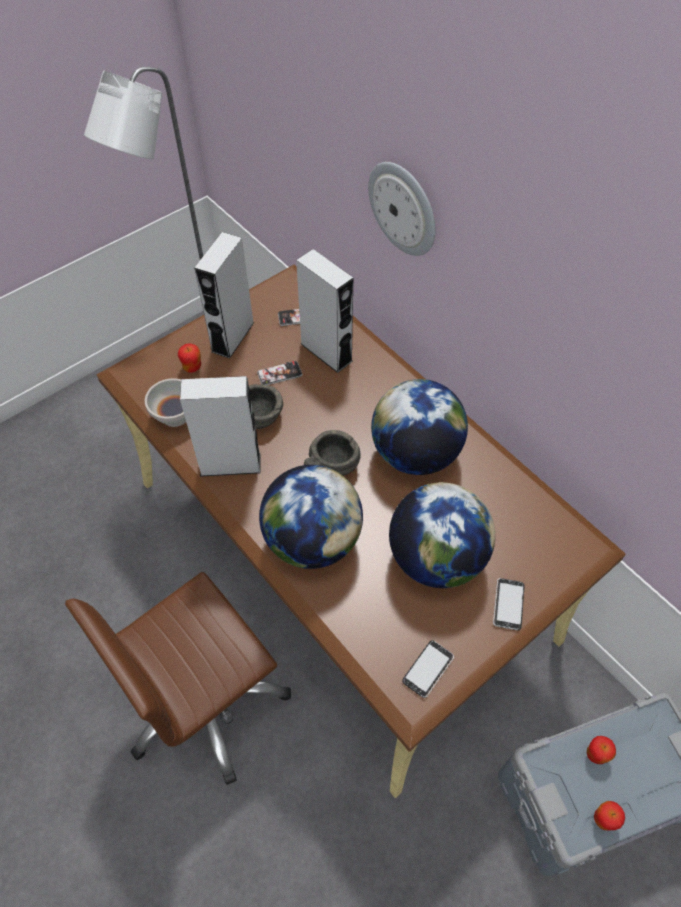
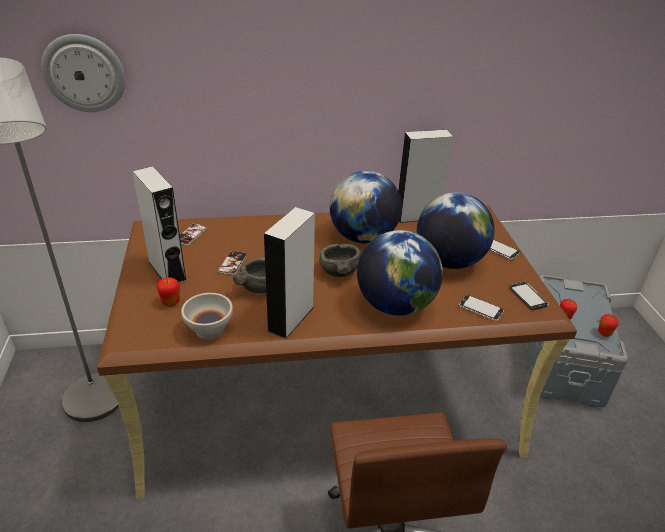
camera: 60 degrees left, 20 degrees down
grey speaker [296,249,353,373] -> grey speaker moved to [398,130,453,223]
wall clock [368,162,435,256] -> wall clock moved to [41,34,126,112]
none -> phone [459,295,504,321]

